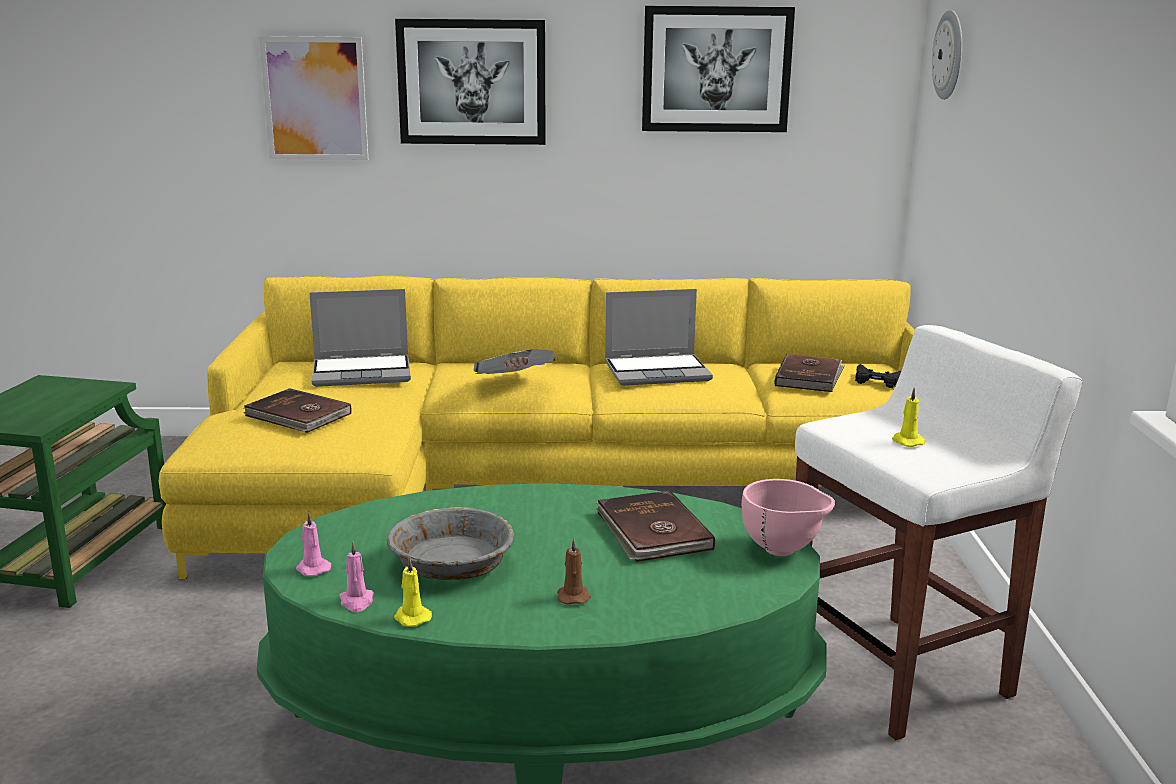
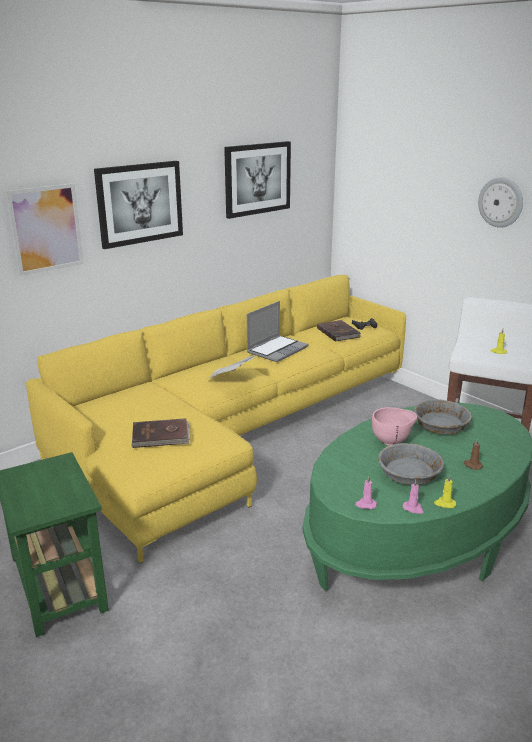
camera: 40 degrees left, 5 degrees up
laptop [309,289,411,387] -> none
brown book [596,490,715,562] -> grey bowl [413,399,472,434]
pink bowl [742,479,835,556] -> pink bowl moved to [372,407,417,446]
wall clock [932,10,962,100] -> wall clock moved to [478,177,523,228]

